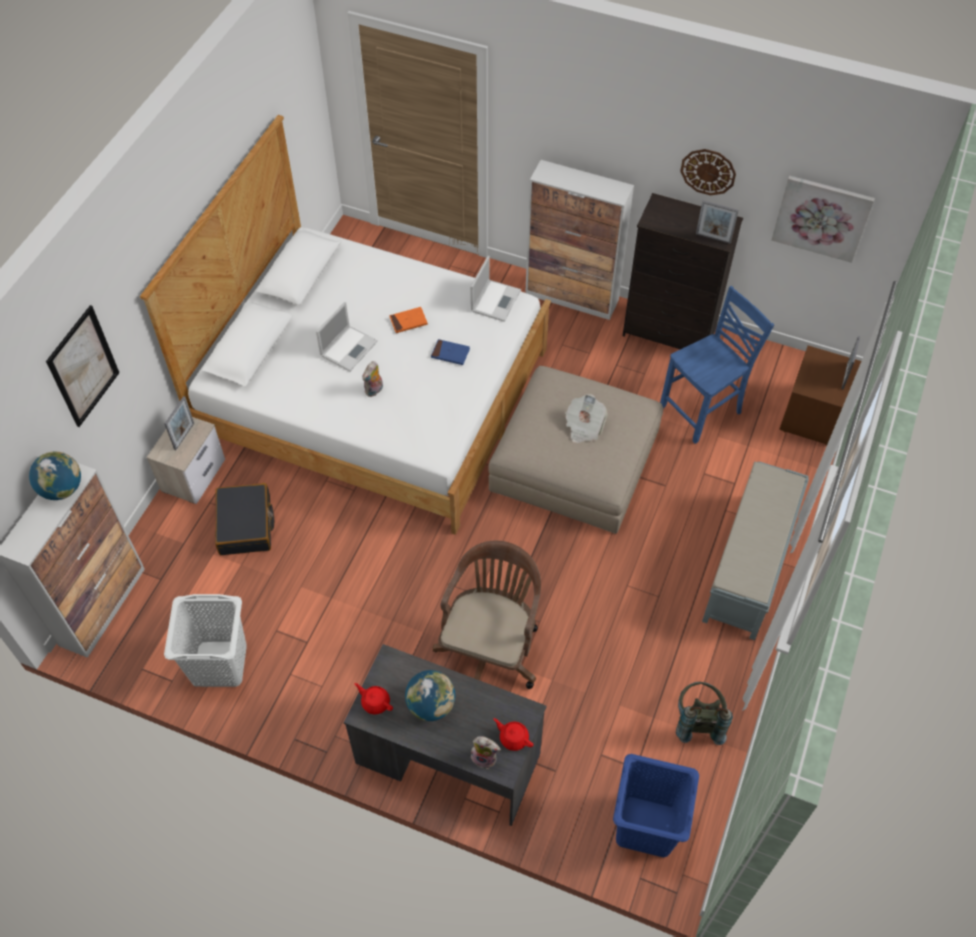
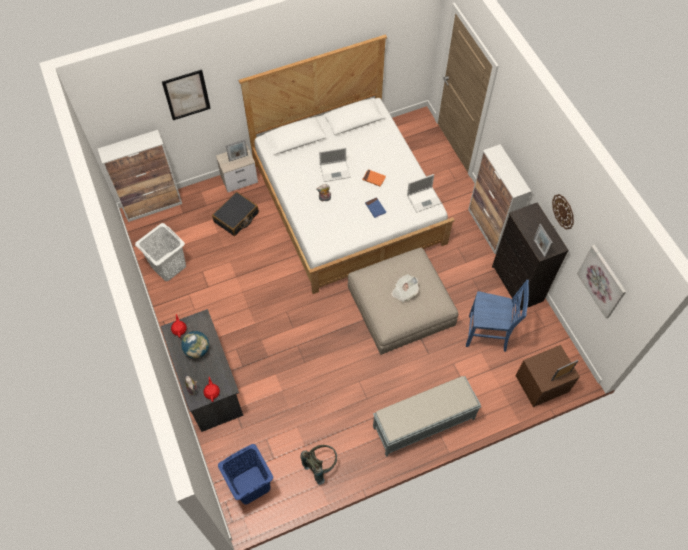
camera: 45 degrees right, 5 degrees up
globe [29,451,81,500] -> none
brown office chair [433,541,541,689] -> none

